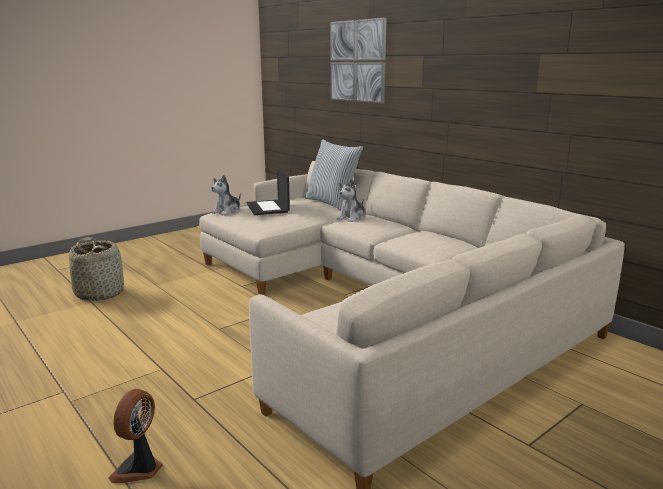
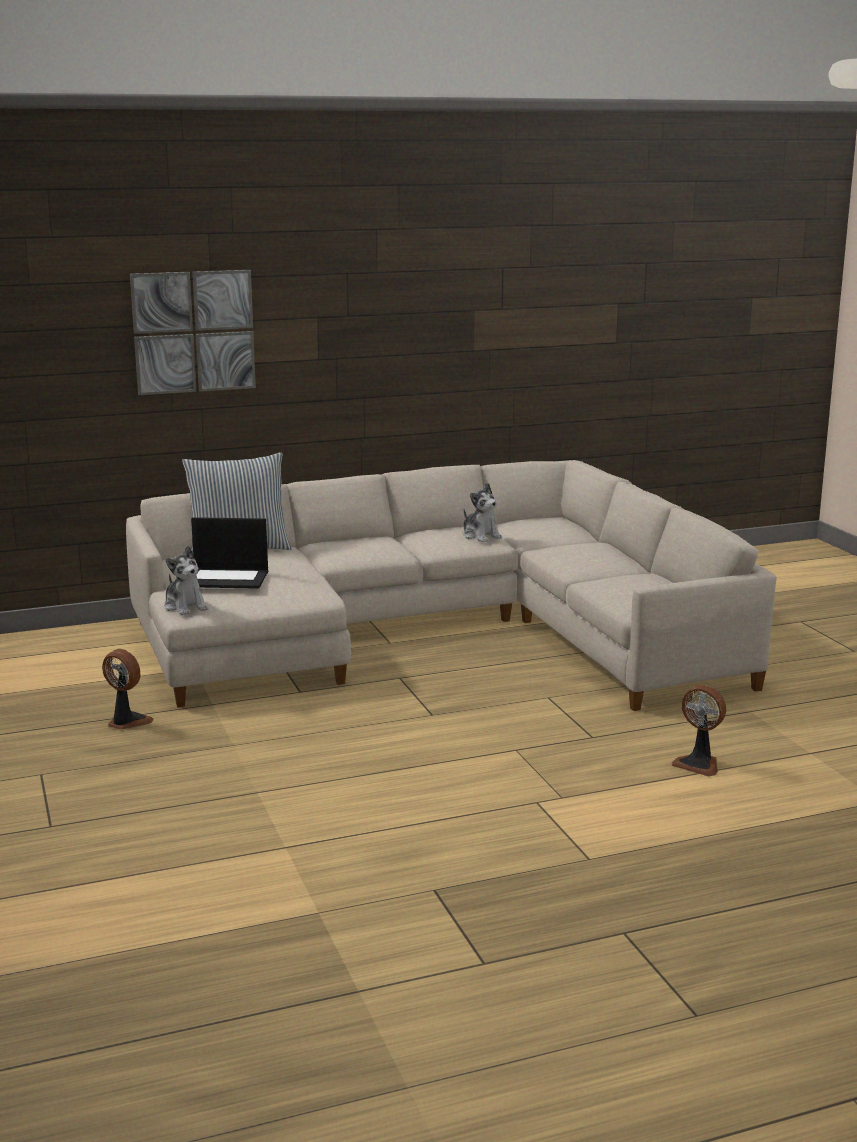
camera: 70 degrees left, 0 degrees up
basket [69,237,124,301] -> none
plush toy [337,179,365,222] -> plush toy moved to [463,483,502,542]
none -> fan [102,649,154,730]

